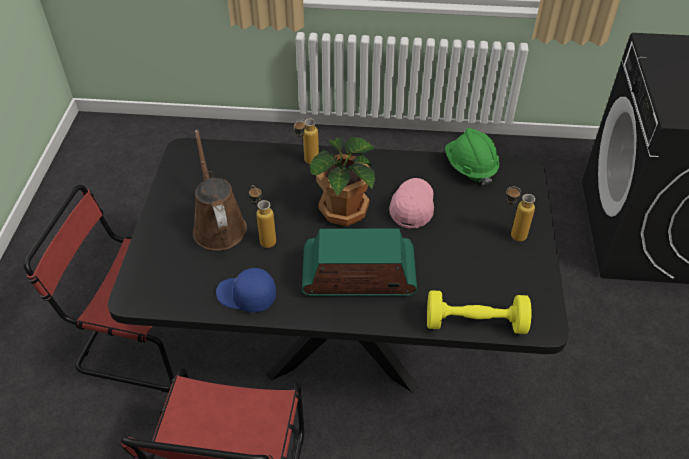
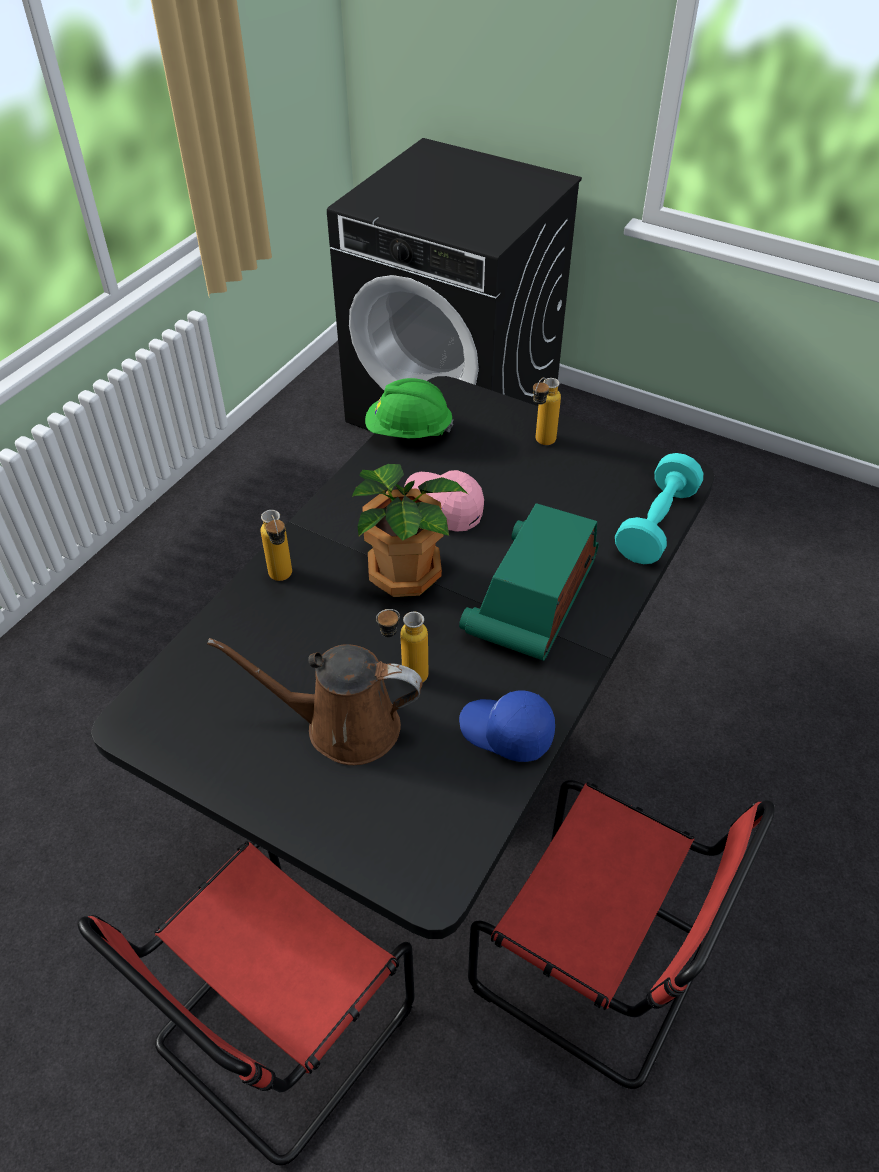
camera: 65 degrees left, 0 degrees up
blue cap [216,268,276,313] -> blue cap turned 75 degrees clockwise [459,690,555,762]
yellow dumbbell [427,290,532,334] -> turquoise dumbbell [615,453,703,564]

